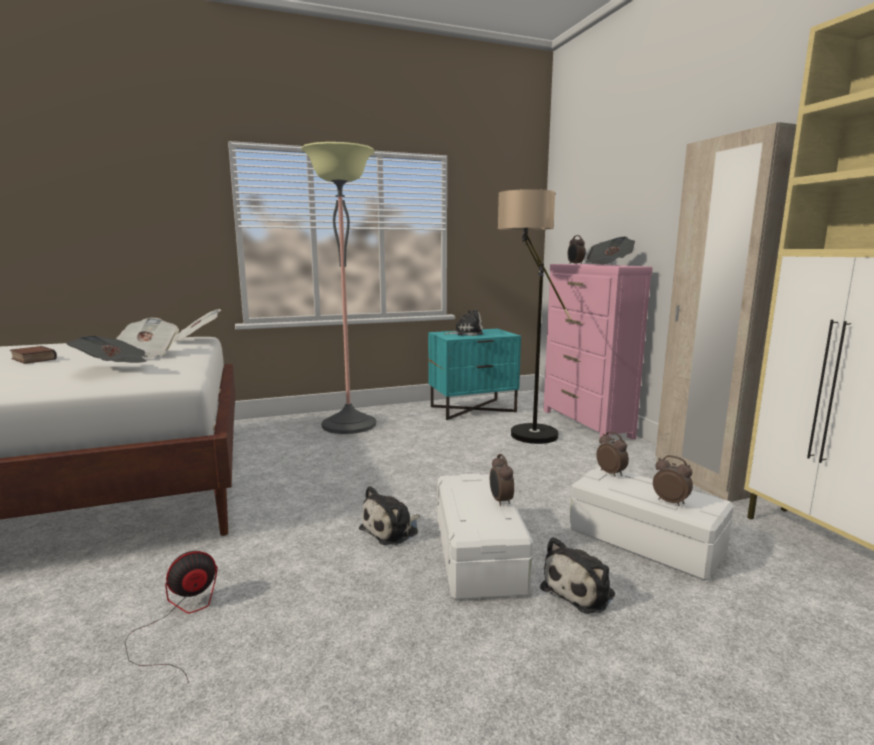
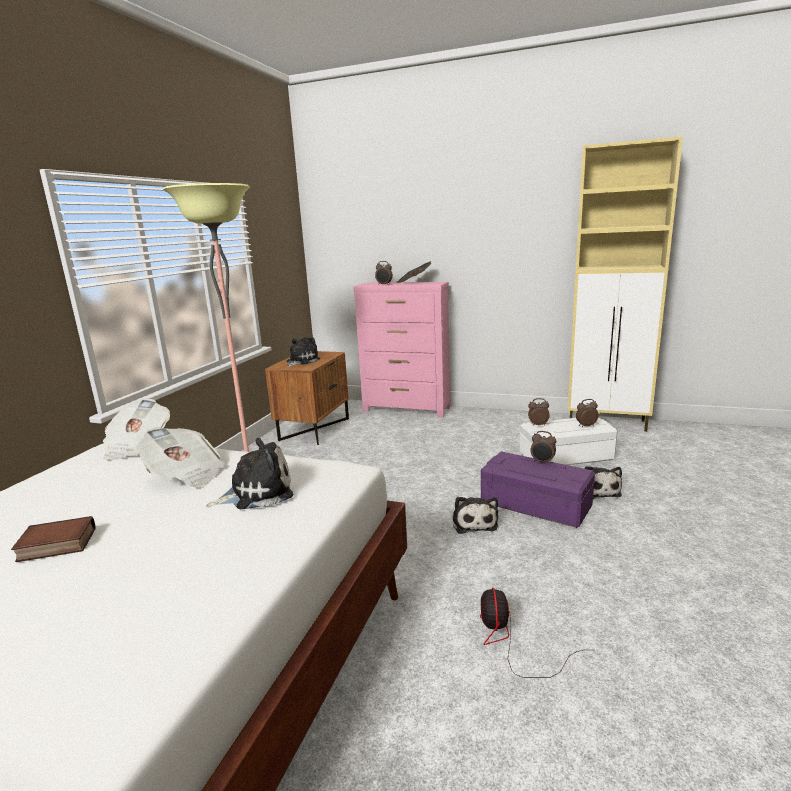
camera: 50 degrees left, 5 degrees up
newspaper [67,336,148,363] -> plush toy [207,438,293,509]
turquoise nightstand [428,329,521,420] -> brown nightstand [265,351,349,445]
white storage box [437,473,533,600] -> purple storage box [481,451,595,528]
floor lamp [498,189,572,444] -> none
beige wardrobe [655,122,797,502] -> none

